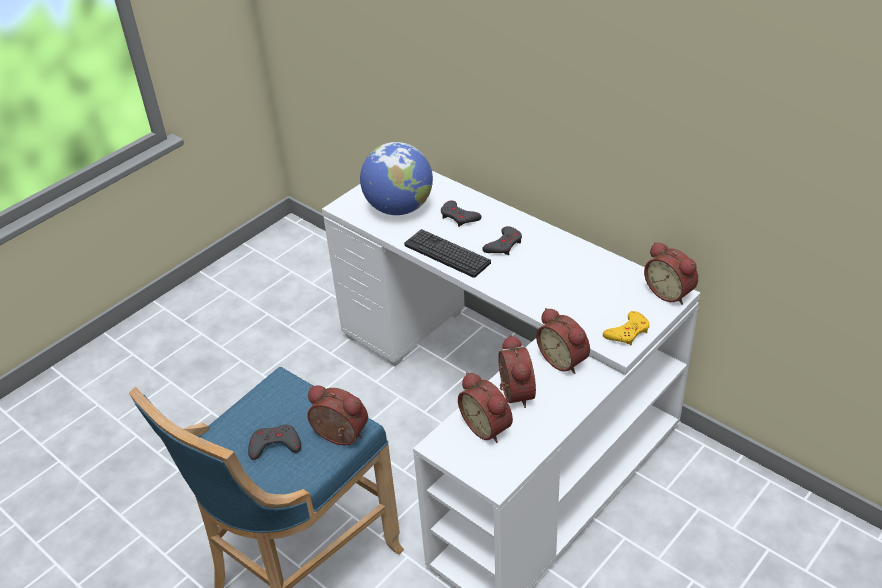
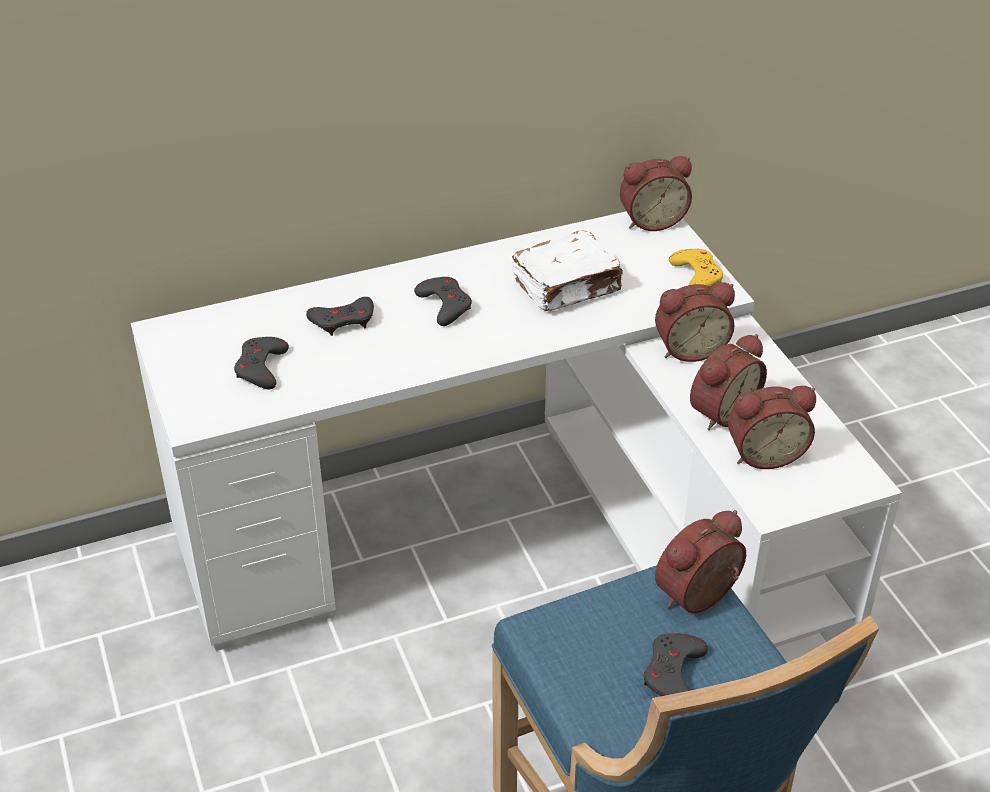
camera: 65 degrees left, 0 degrees up
globe [360,142,433,215] -> grey game controller [234,337,289,389]
keyboard [404,229,491,278] -> none
alarm clock [498,334,536,408] -> alarm clock turned 120 degrees clockwise [690,334,767,430]
none -> white book [512,230,624,311]

